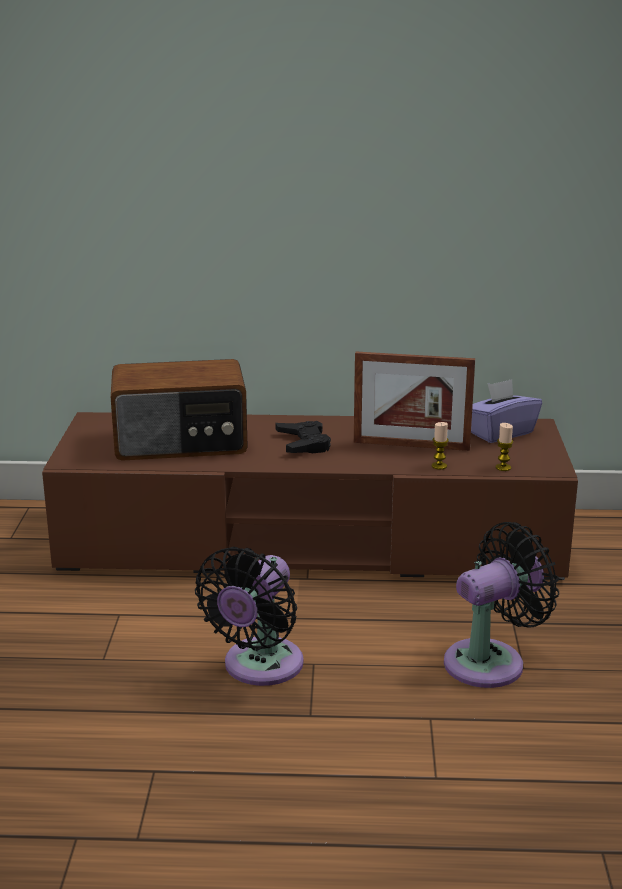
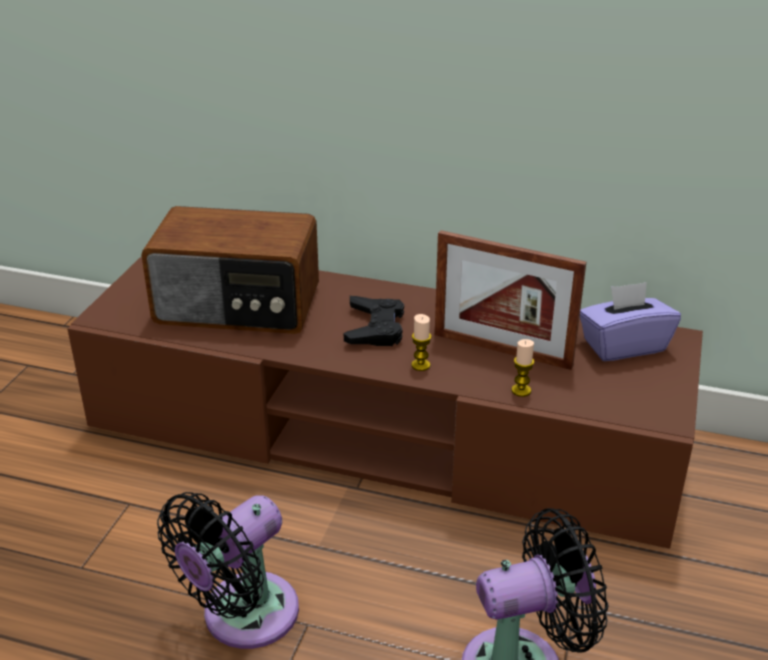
camera: 15 degrees right, 10 degrees up
candle [495,423,513,471] -> candle moved to [411,314,431,371]

